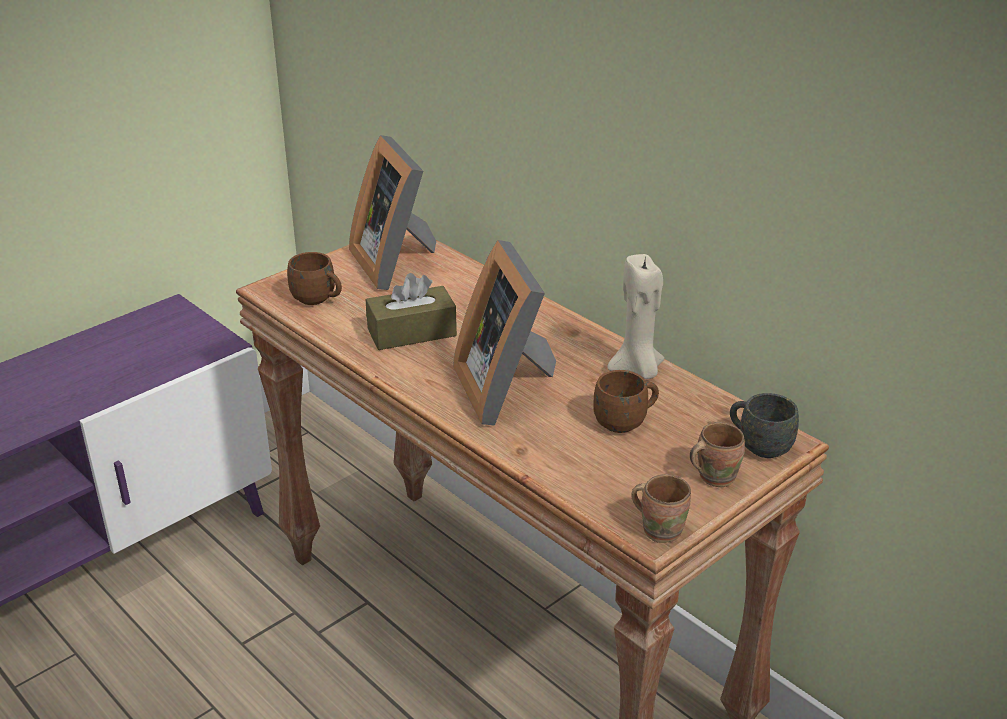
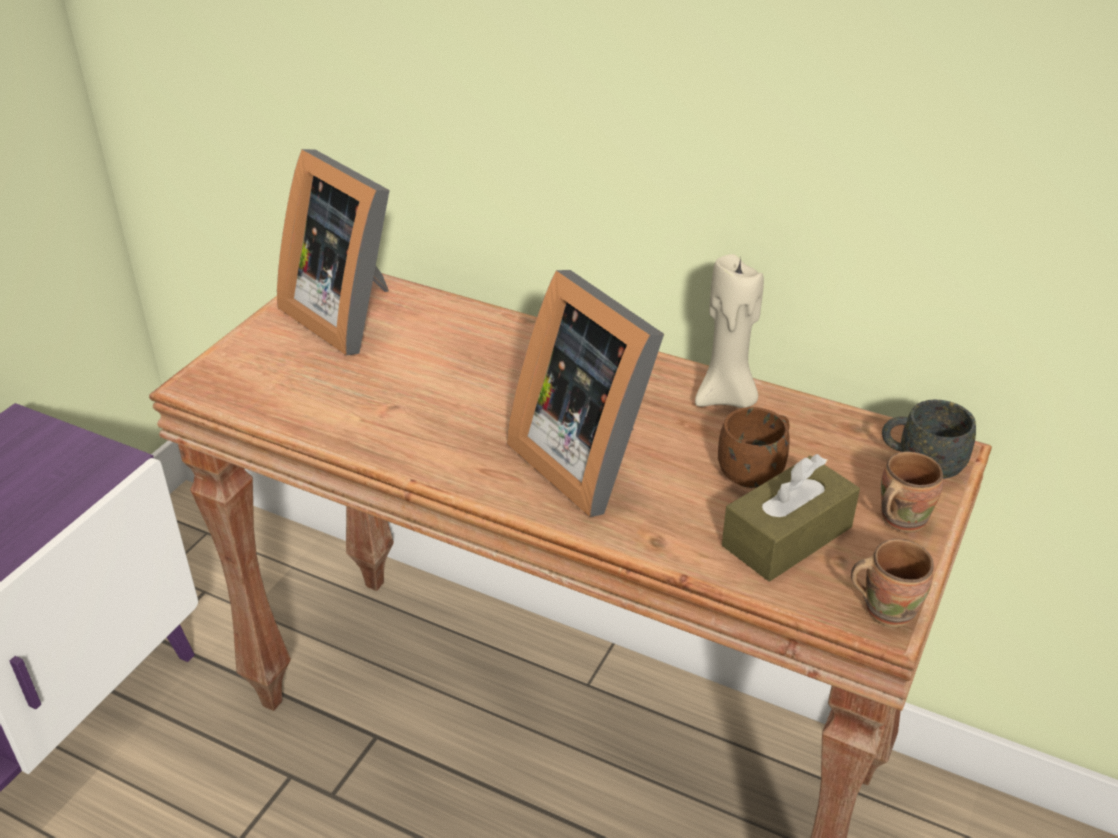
camera: 20 degrees left, 5 degrees up
brown mug [287,252,342,305] -> none
brown tissue box [366,273,457,350] -> brown tissue box moved to [722,454,860,581]

